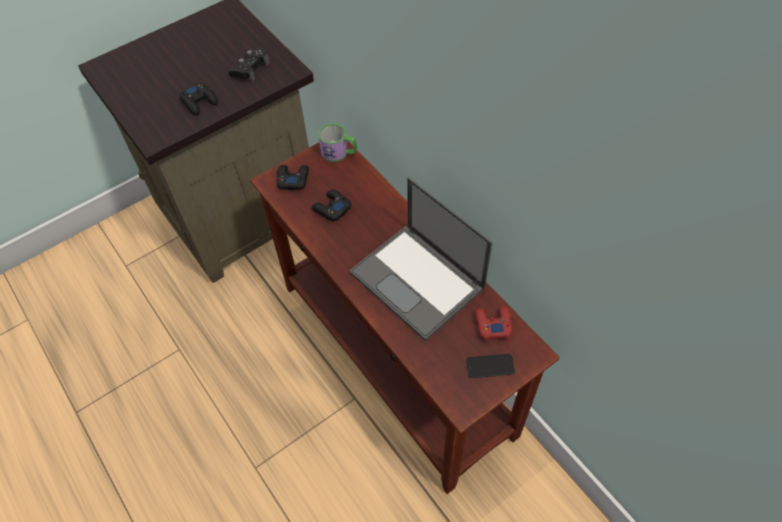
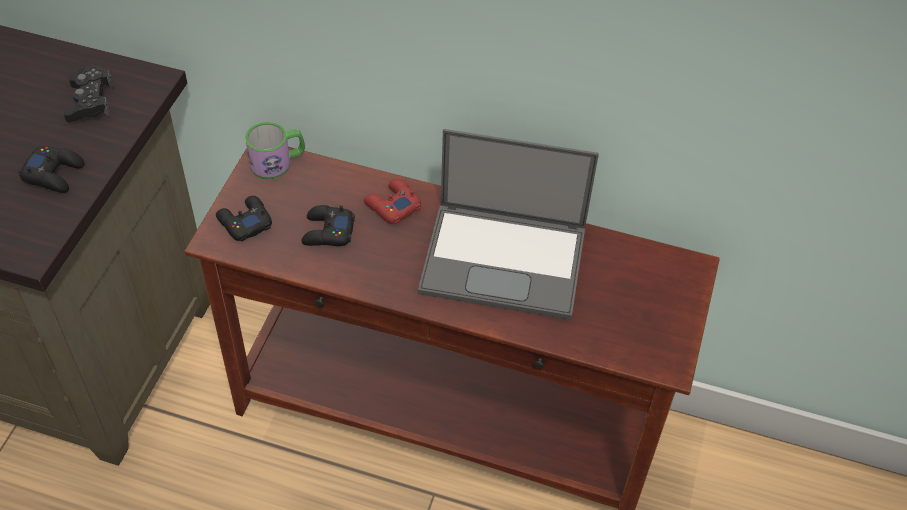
camera: 40 degrees left, 5 degrees down
phone [466,354,515,378] -> none
red game controller [475,306,513,340] -> red game controller moved to [363,179,421,224]

